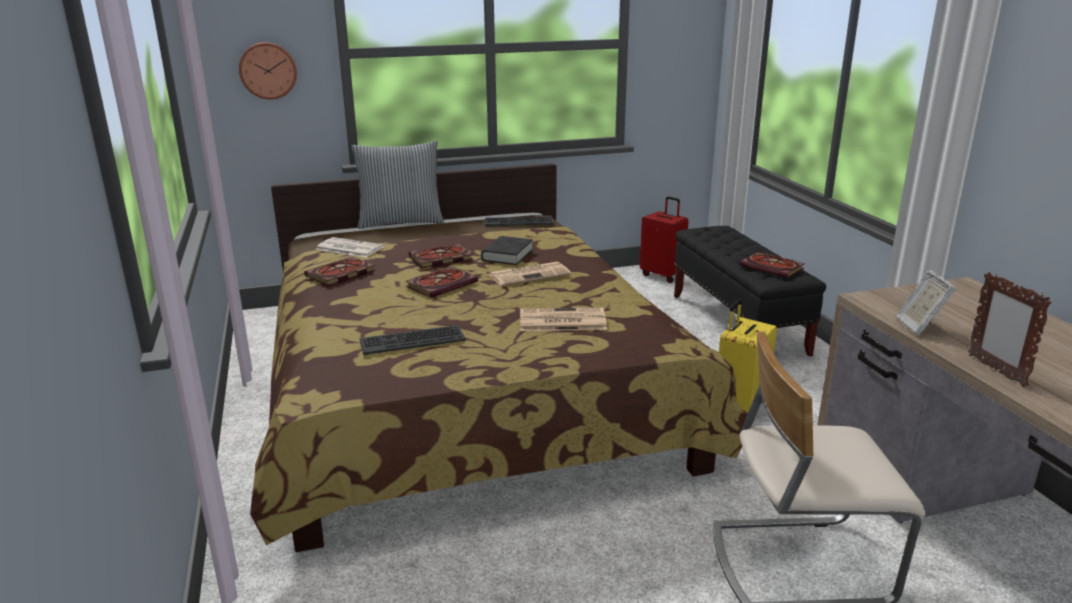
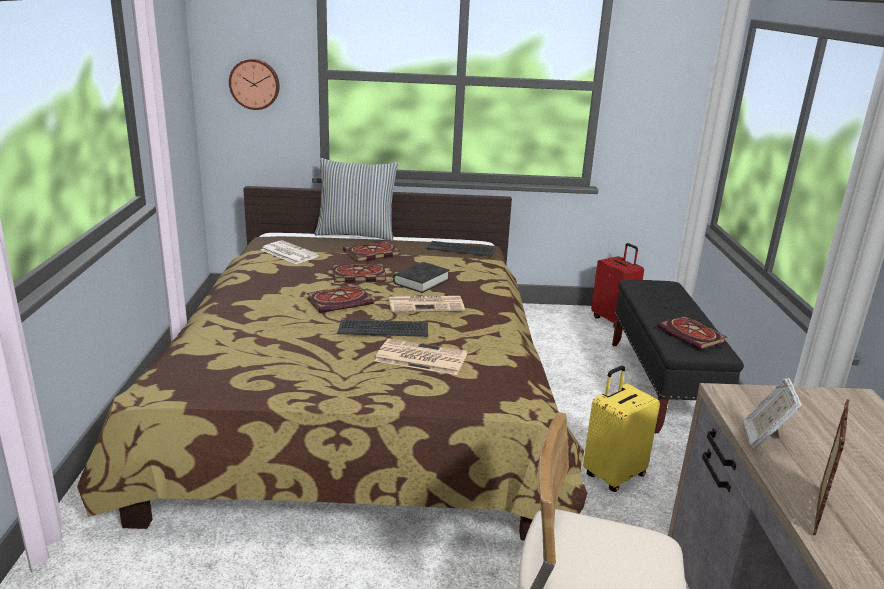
camera: 15 degrees right, 0 degrees up
book [304,256,376,286] -> book moved to [343,241,401,262]
keyboard [359,325,466,355] -> keyboard moved to [337,319,428,337]
picture frame [968,272,1052,387] -> picture frame turned 150 degrees counterclockwise [813,399,849,536]

